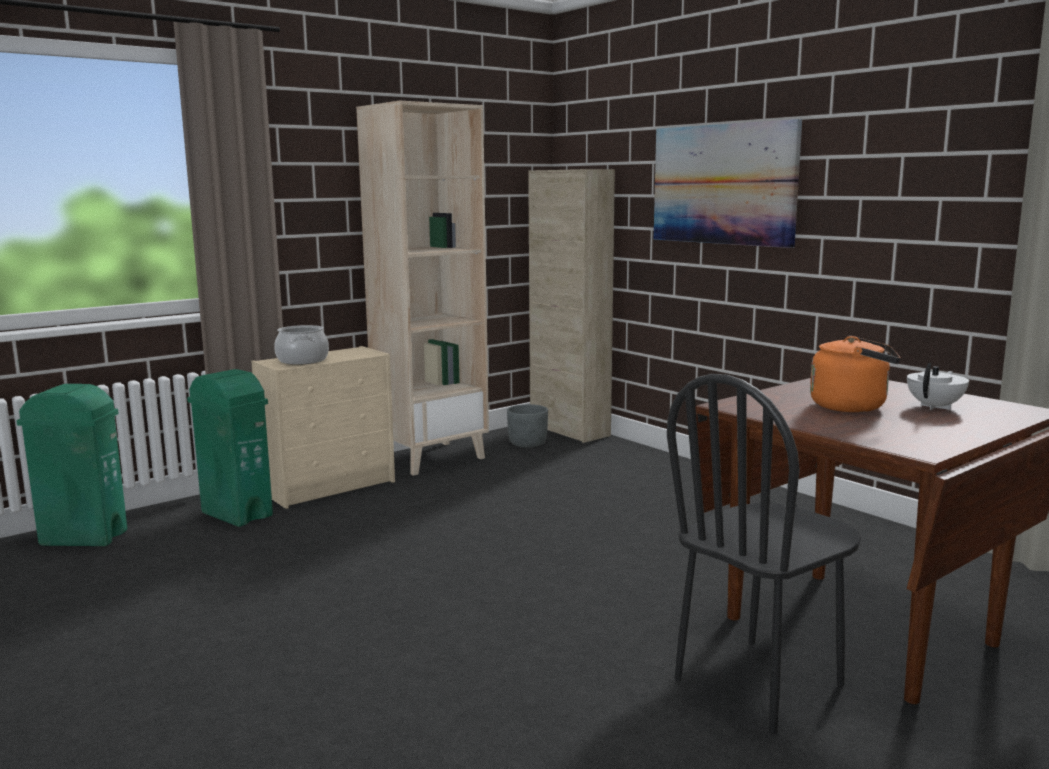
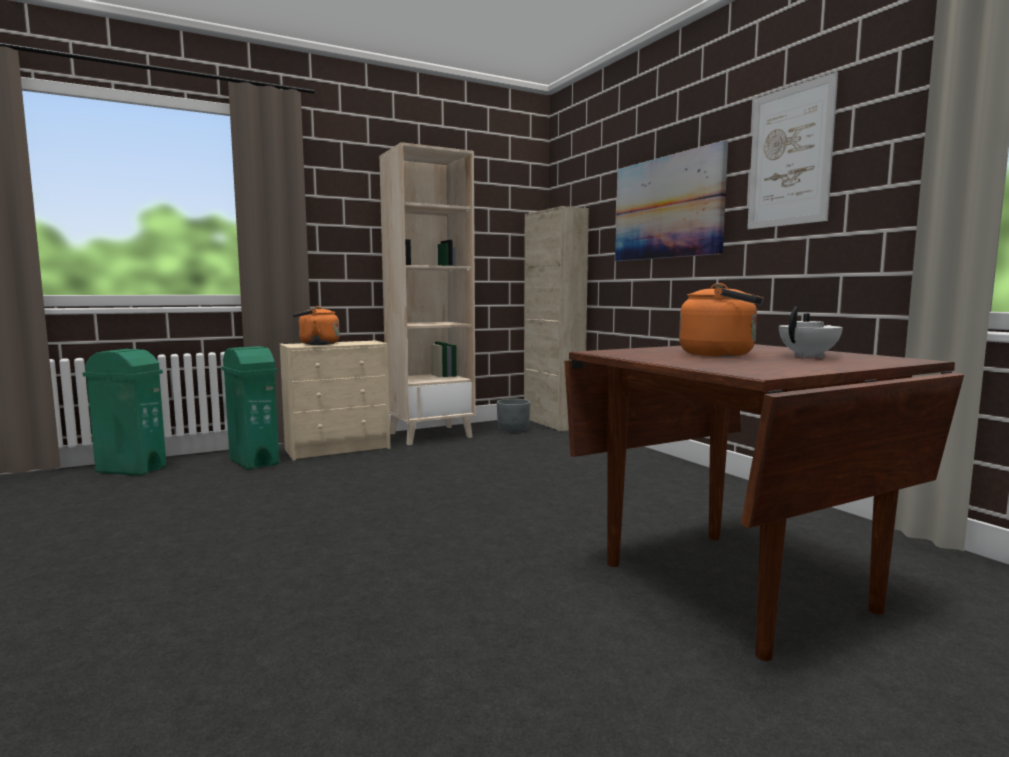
camera: 10 degrees right, 5 degrees down
cooking pot [274,325,329,365] -> orange kettle [293,306,340,345]
black chair [667,374,861,734] -> none
none -> picture [747,72,838,229]

